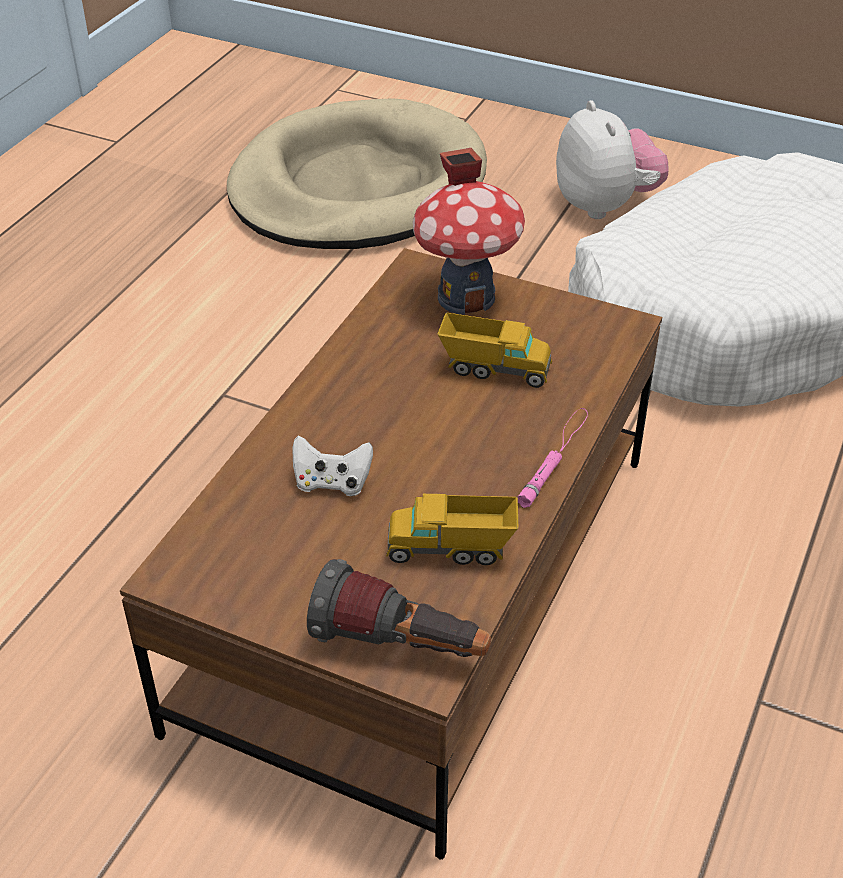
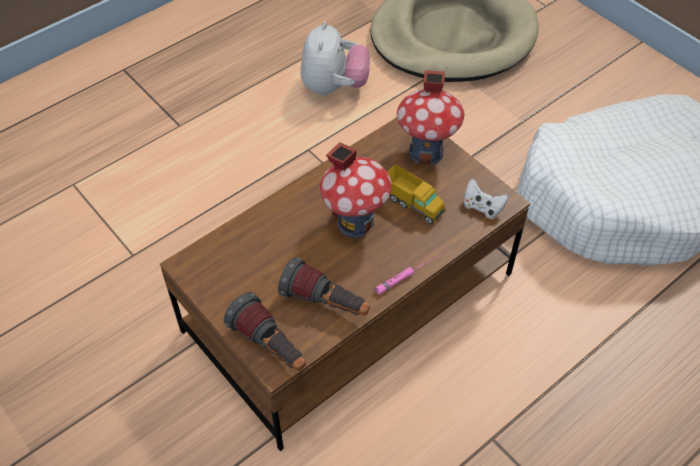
camera: 25 degrees right, 10 degrees up
white game controller [292,436,373,496] -> white game controller moved to [464,179,509,219]
toy truck [386,494,518,565] -> flashlight [278,257,370,315]
plush toy [556,100,668,219] -> plush toy moved to [300,21,370,96]
none -> toy house [320,142,392,238]

